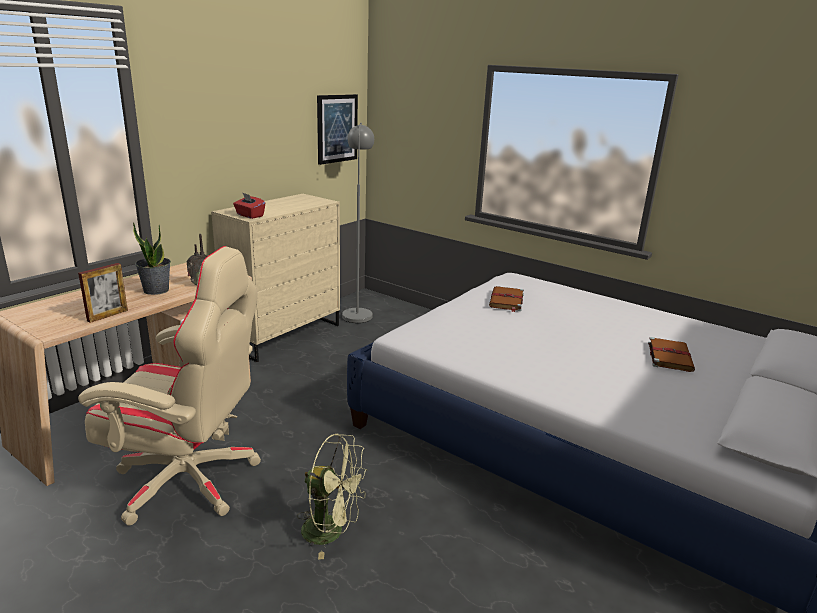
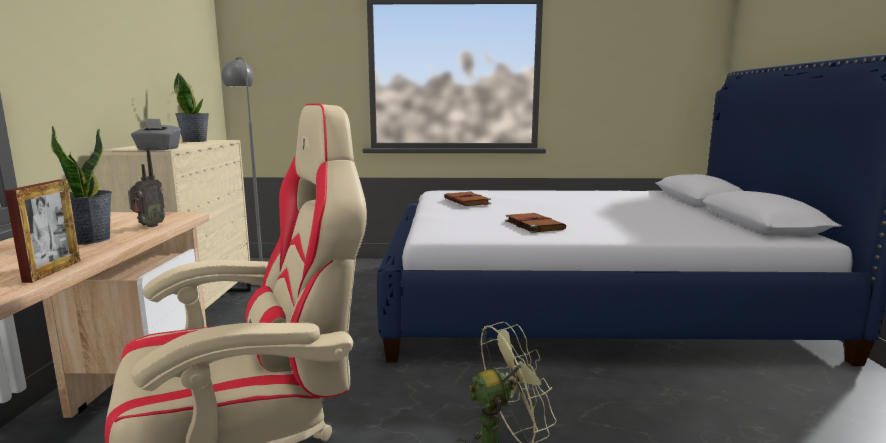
camera: 35 degrees left, 10 degrees down
red tissue box [233,192,265,219] -> grey tissue box [131,118,181,150]
picture [317,94,358,165] -> none
brown book [648,337,695,372] -> brown book moved to [505,213,566,233]
none -> potted plant [174,73,209,142]

